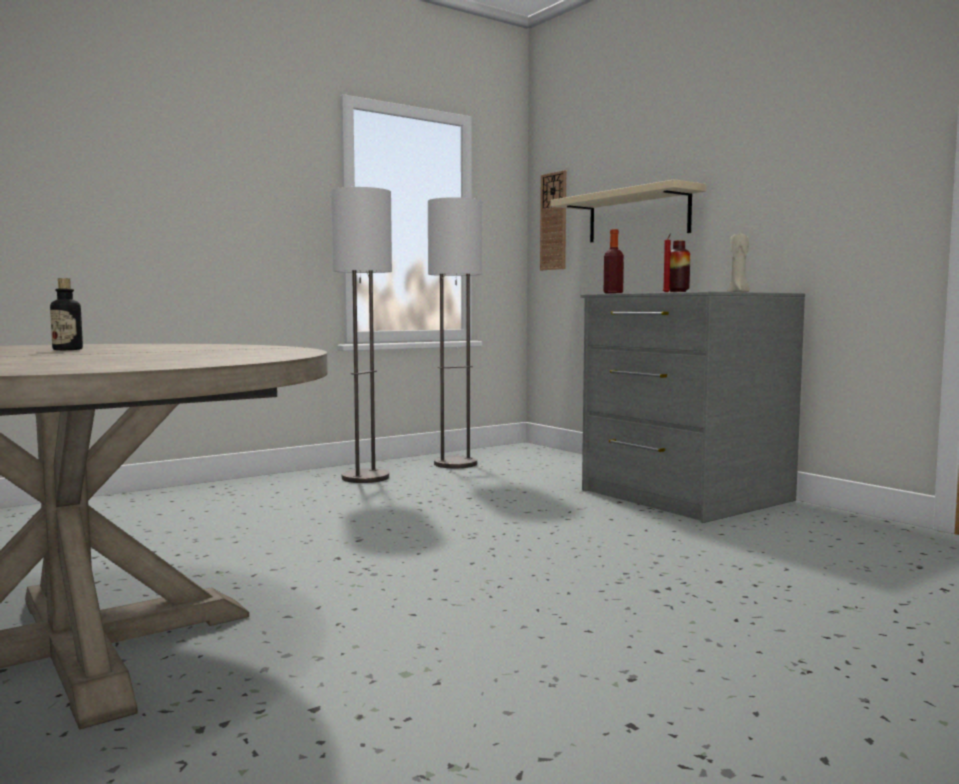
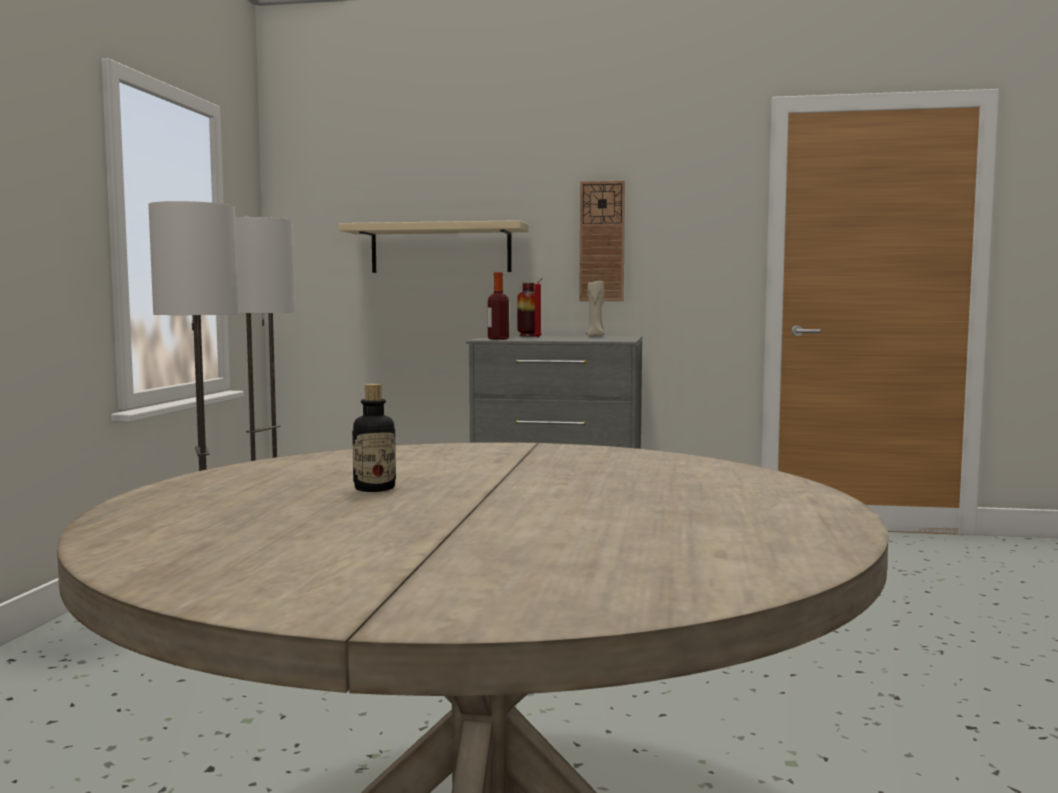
camera: 45 degrees left, 0 degrees up
wall clock [540,170,566,270] -> wall clock moved to [579,180,625,301]

